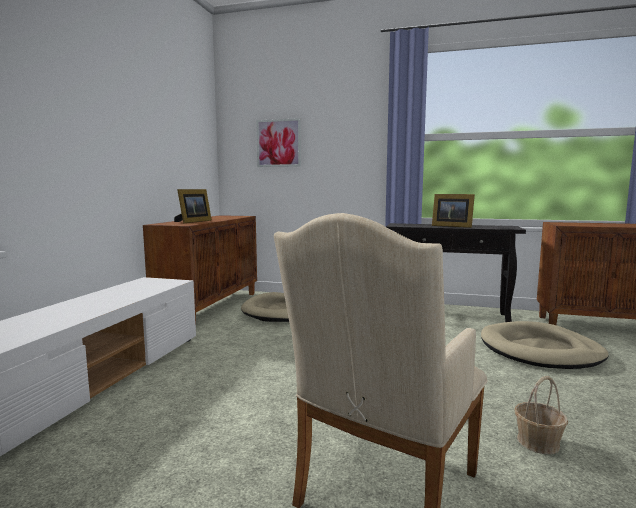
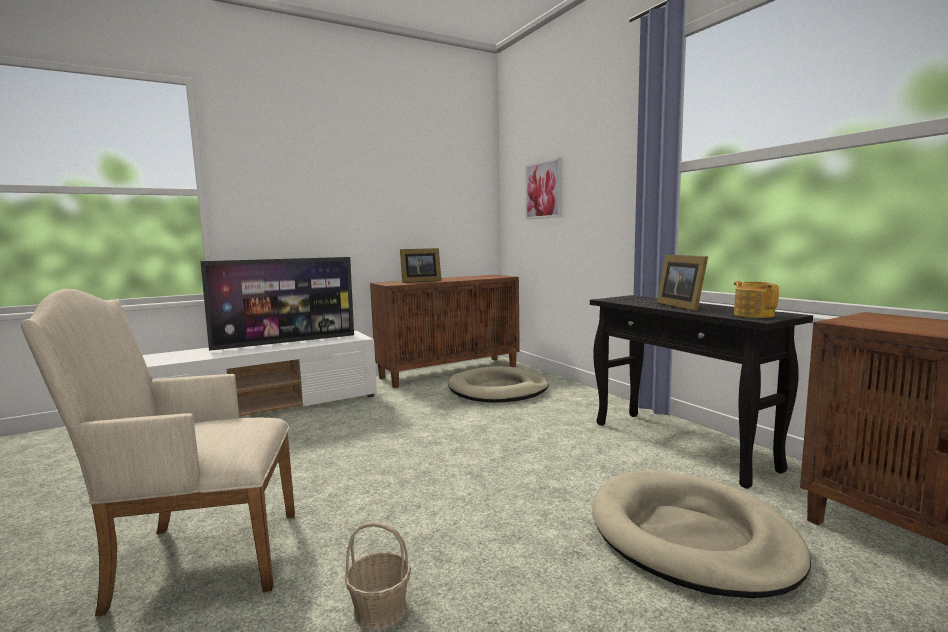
camera: 45 degrees right, 0 degrees up
none -> television [201,257,354,351]
none -> teapot [734,281,779,318]

